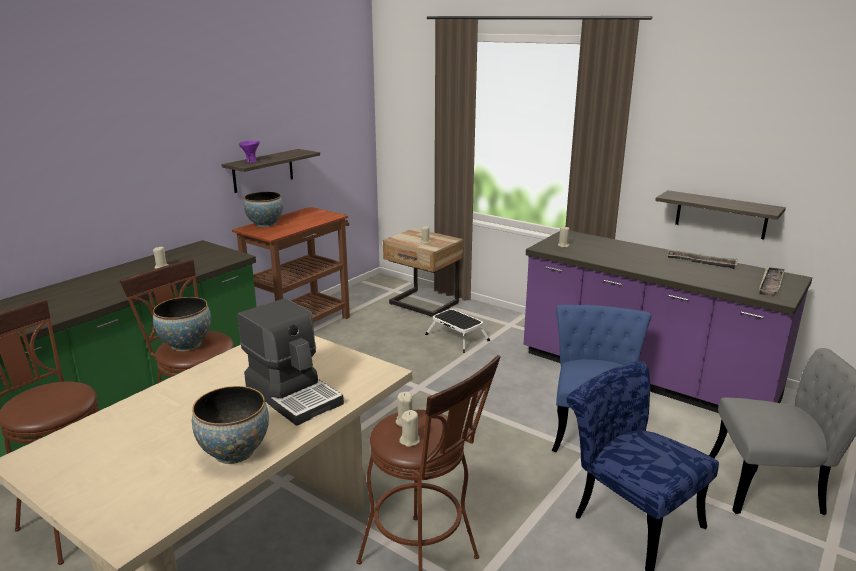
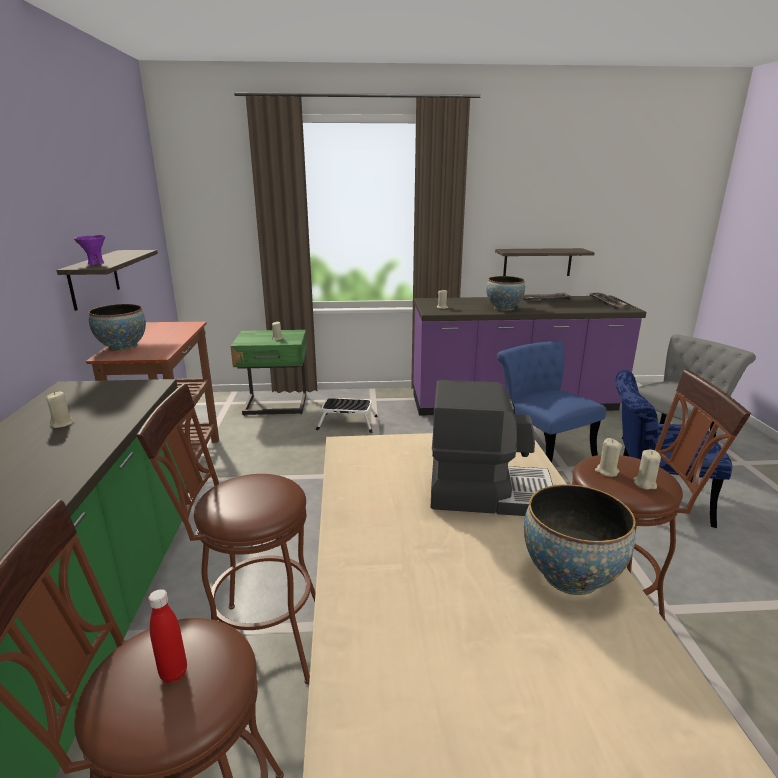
camera: 40 degrees left, 0 degrees up
bowl [153,297,211,351] -> bowl moved to [486,276,525,311]
beige nightstand [383,228,463,318] -> green nightstand [231,330,307,416]
none -> red bottle [149,589,187,683]

